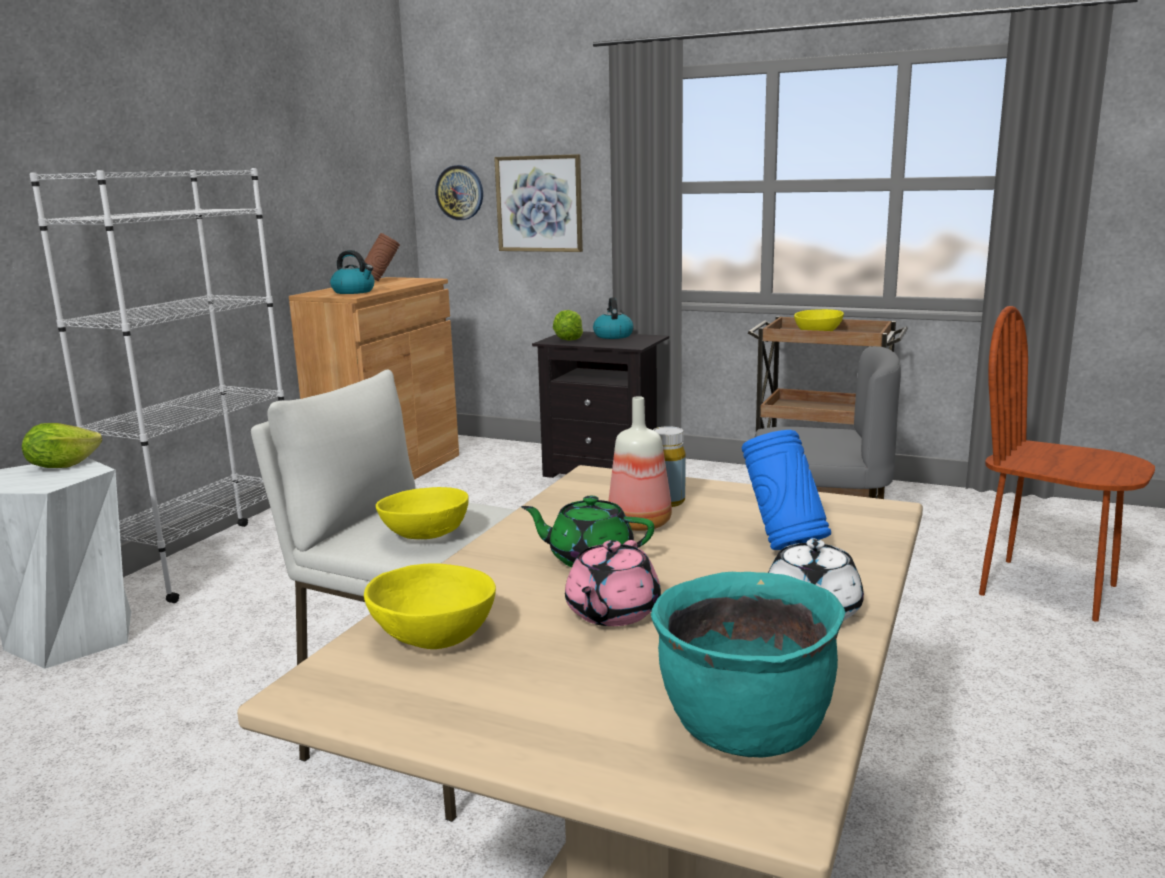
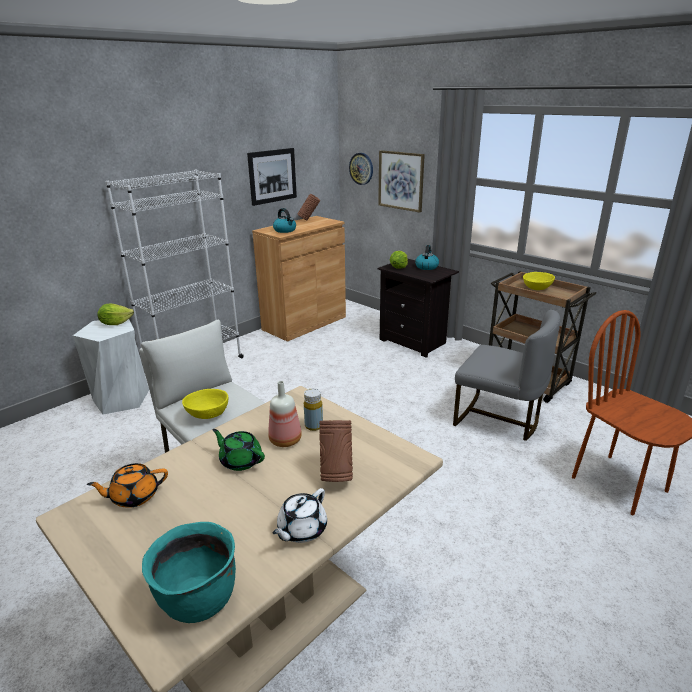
camera: 20 degrees right, 10 degrees up
yellow bowl [364,563,496,649] -> orange teapot [87,463,168,508]
pink teapot [565,540,661,626] -> none
blue vase [742,430,831,550] -> brown vase [319,420,353,482]
none -> picture [247,148,297,206]

